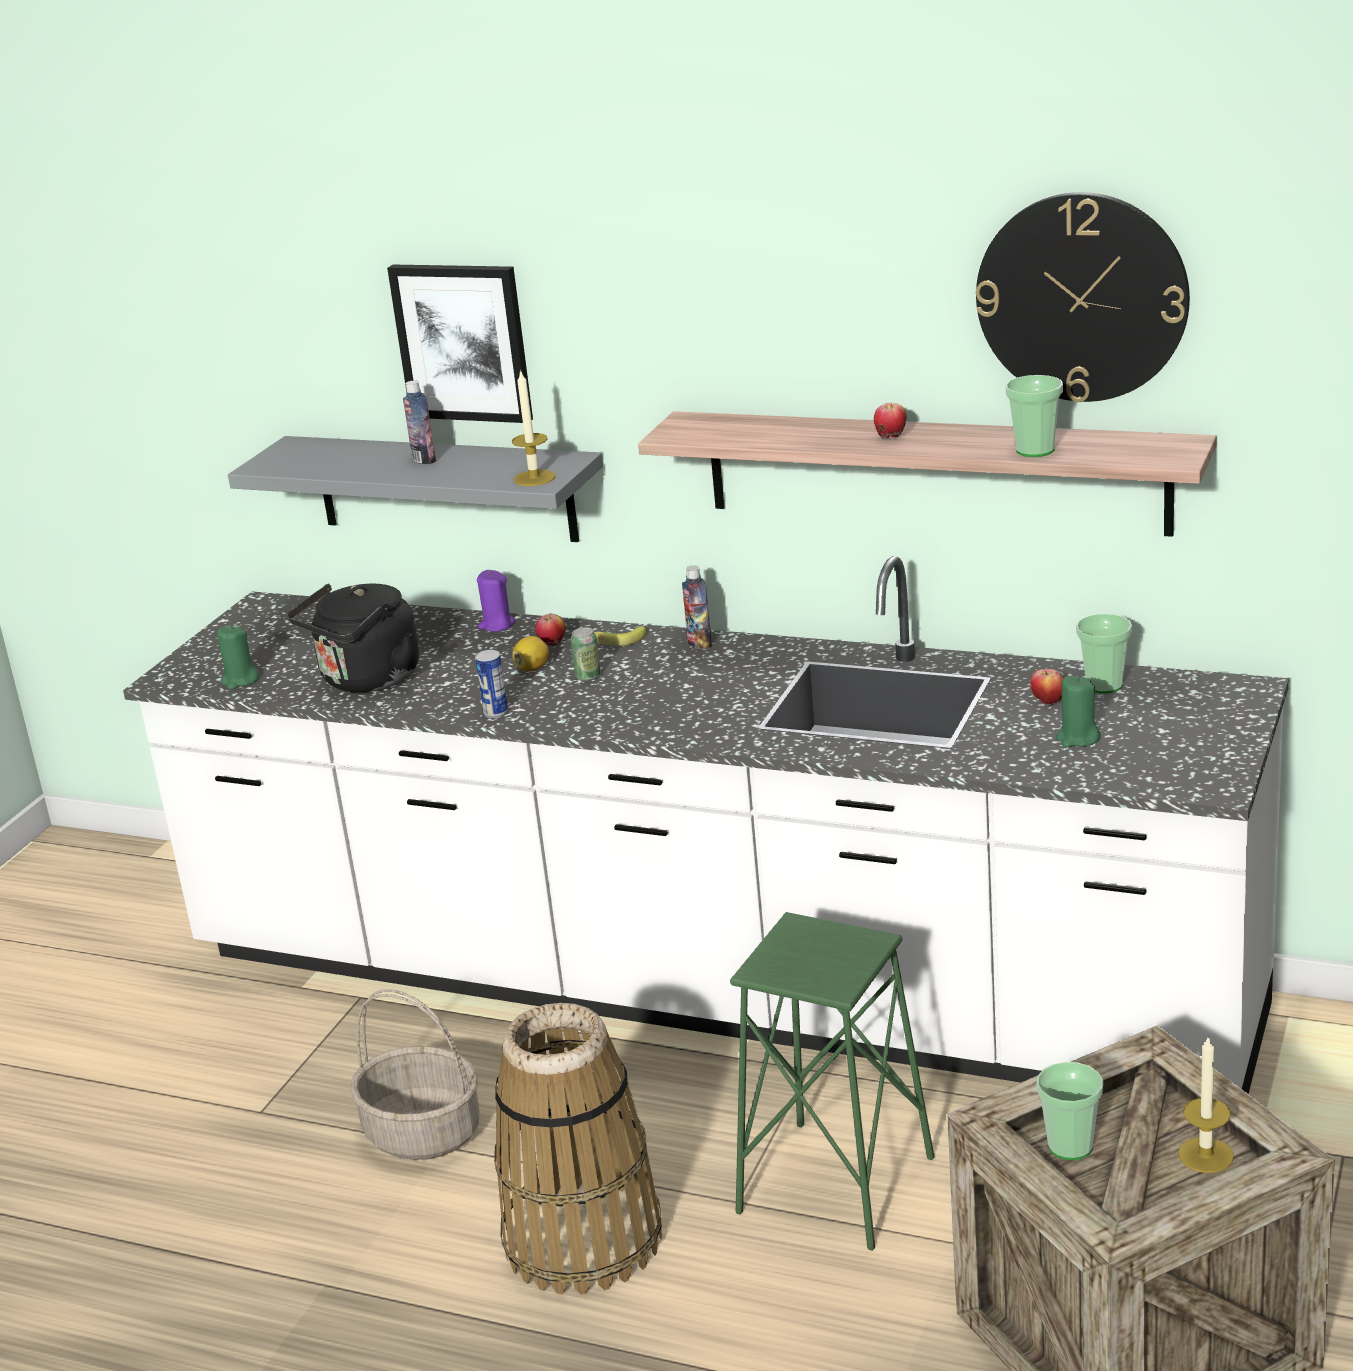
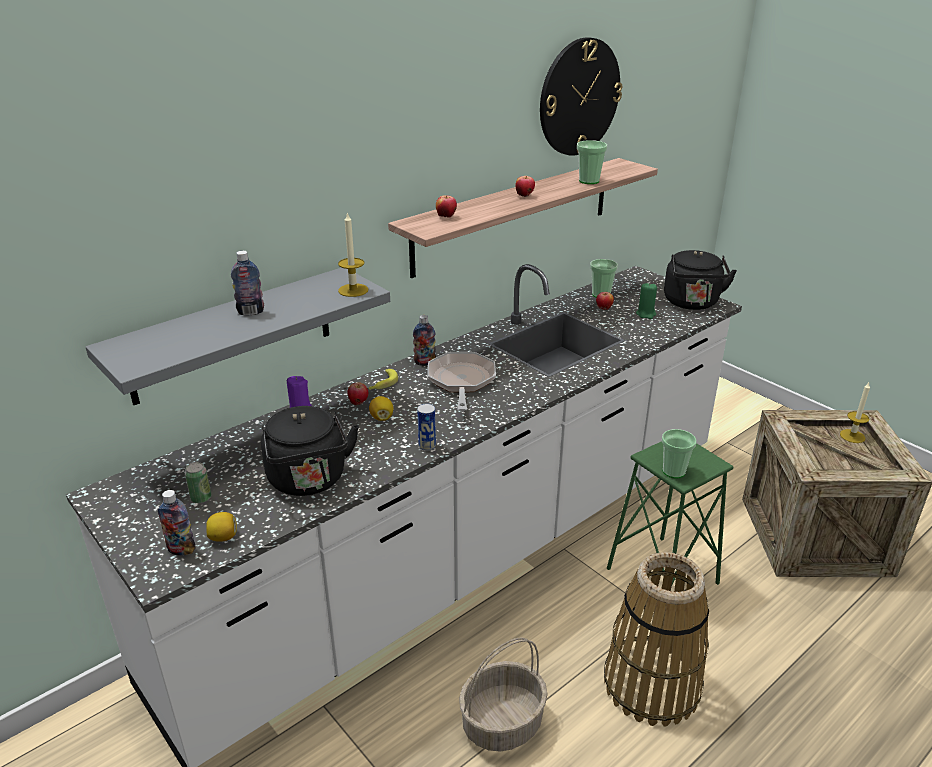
camera: 65 degrees left, 5 degrees up
green candle [217,625,259,689] -> lemon [206,512,237,542]
picture [387,265,533,423] -> none
can [570,627,601,681] -> can moved to [185,462,212,503]
cup [1036,1062,1103,1160] -> cup moved to [662,429,697,478]
none -> bottle [158,490,195,555]
none -> frying pan [427,352,496,411]
none -> apple [436,195,457,218]
none -> black kettle [664,250,737,310]

